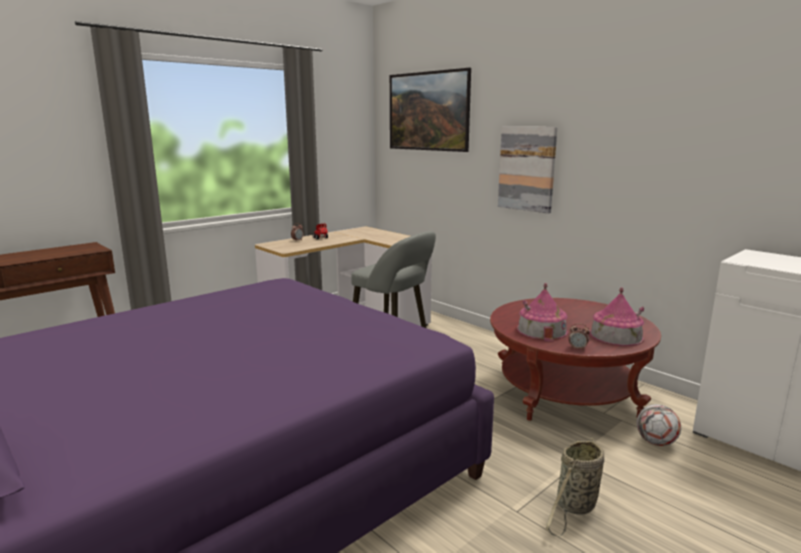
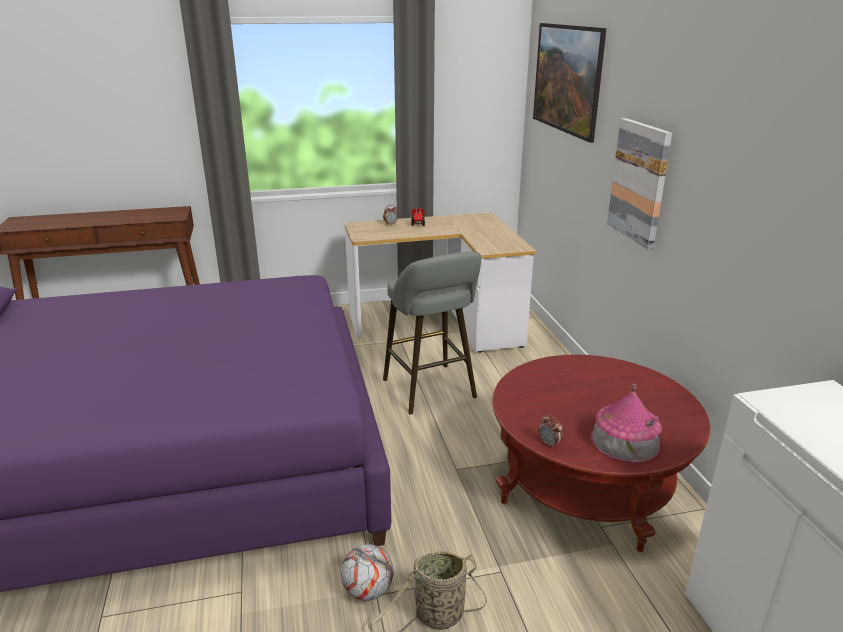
camera: 30 degrees right, 10 degrees up
toy house [517,283,568,342] -> none
football [637,404,681,446] -> football moved to [341,544,394,601]

